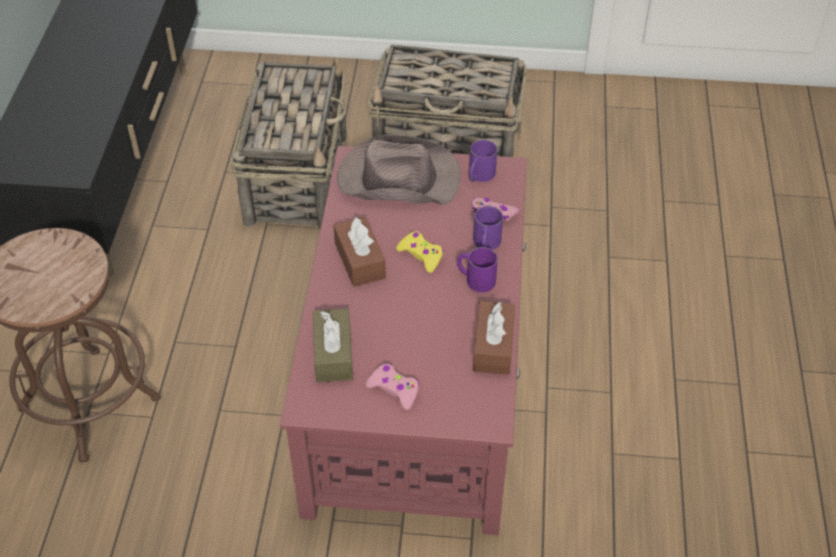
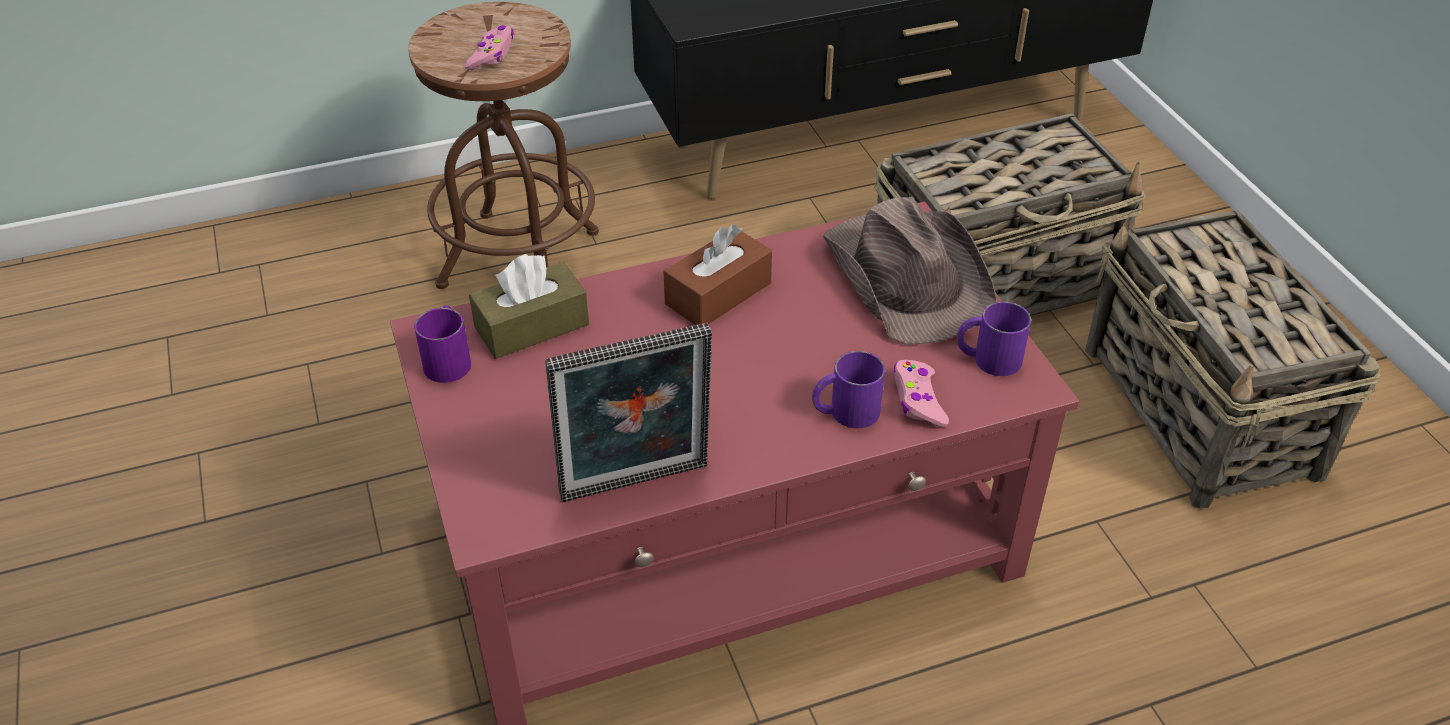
camera: 65 degrees right, 5 degrees down
pink game controller [366,363,420,410] -> pink game controller moved to [465,25,514,70]
yellow game controller [396,231,444,273] -> none
purple mug [457,247,498,292] -> purple mug moved to [414,305,471,383]
brown tissue box [473,301,515,375] -> picture frame [545,323,712,502]

